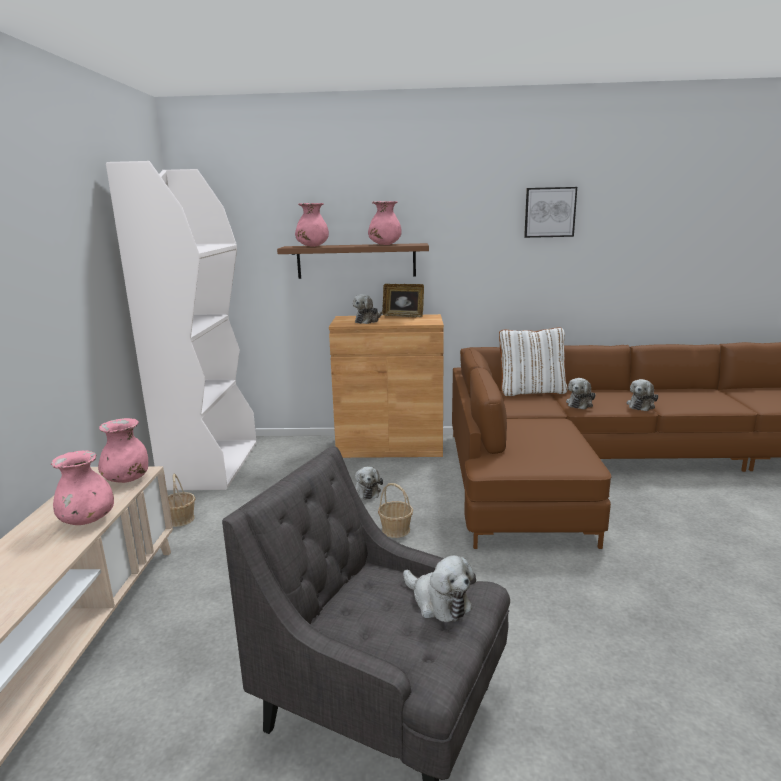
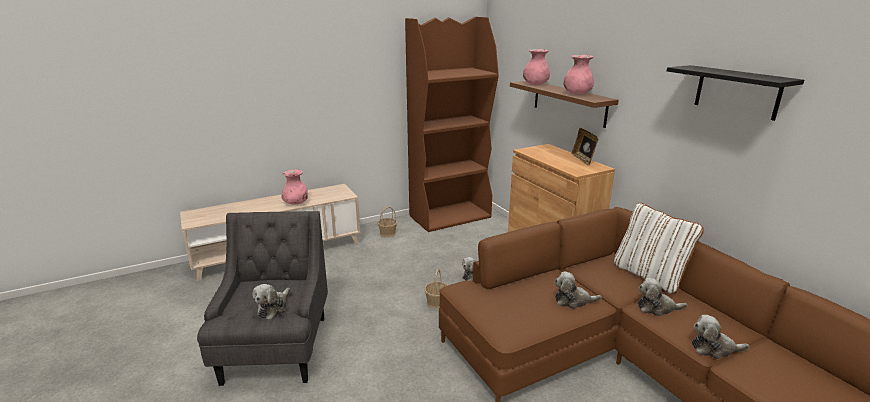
camera: 60 degrees right, 5 degrees up
pink vase [98,418,148,483] -> none
white bookcase [106,161,257,490] -> brown bookcase [405,17,499,232]
plush toy [353,294,382,324] -> plush toy moved to [554,272,602,309]
picture [524,187,577,238] -> black shelf [667,65,804,121]

